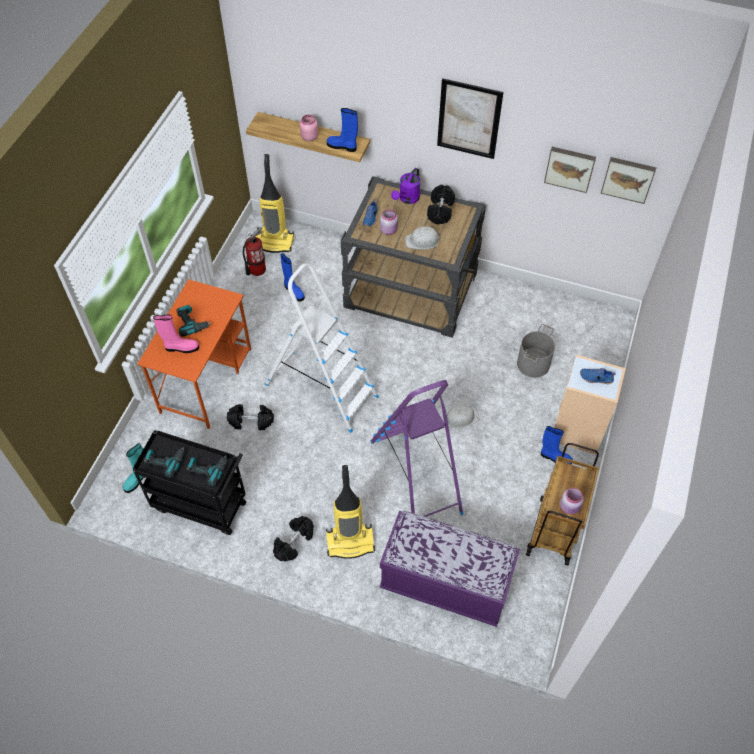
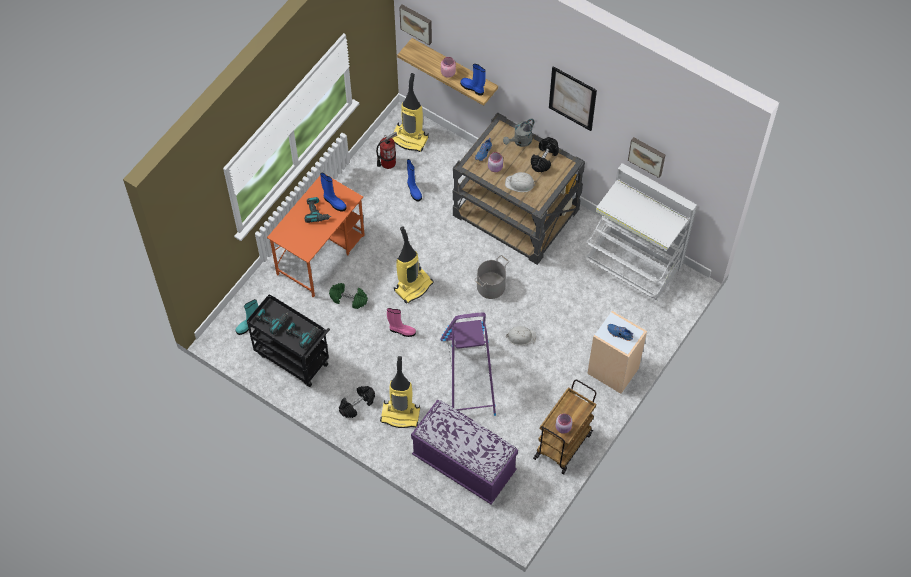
camera: 15 degrees right, 5 degrees up
pink boot [153,314,199,353] -> pink boot moved to [387,308,416,337]
black dumbbell [227,404,274,430] -> green dumbbell [329,283,368,309]
white step ladder [265,263,379,433] -> vacuum cleaner [394,226,434,304]
purple watering can [391,168,420,204] -> grey watering can [503,118,534,147]
grey bucket [517,324,555,378] -> grey bucket moved to [474,255,509,299]
blue boot [541,426,573,464] -> blue boot moved to [320,173,347,212]
picture [601,157,656,204] -> picture moved to [399,5,432,45]
none -> white shoe rack [584,164,697,302]

